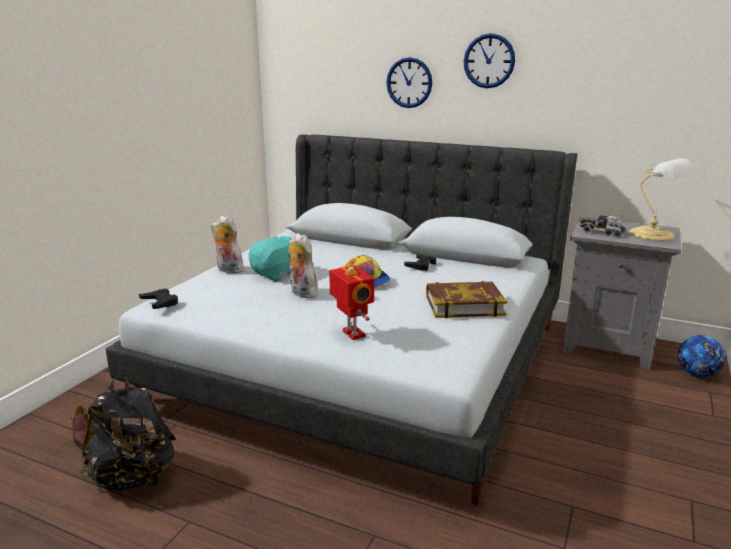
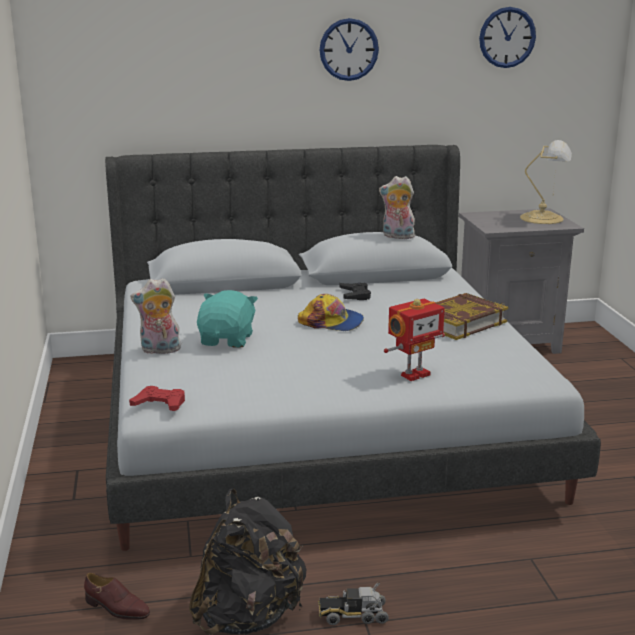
camera: 35 degrees left, 0 degrees up
black game controller [139,288,178,309] -> red game controller [129,386,185,411]
plush toy [288,233,319,298] -> plush toy moved to [379,176,415,239]
toy robot [329,266,374,340] -> toy robot turned 120 degrees clockwise [384,299,445,381]
wall clock [386,57,432,108] -> wall clock moved to [479,7,536,68]
toy truck [580,215,625,237] -> toy truck moved to [319,582,389,625]
football [678,335,726,377] -> none

